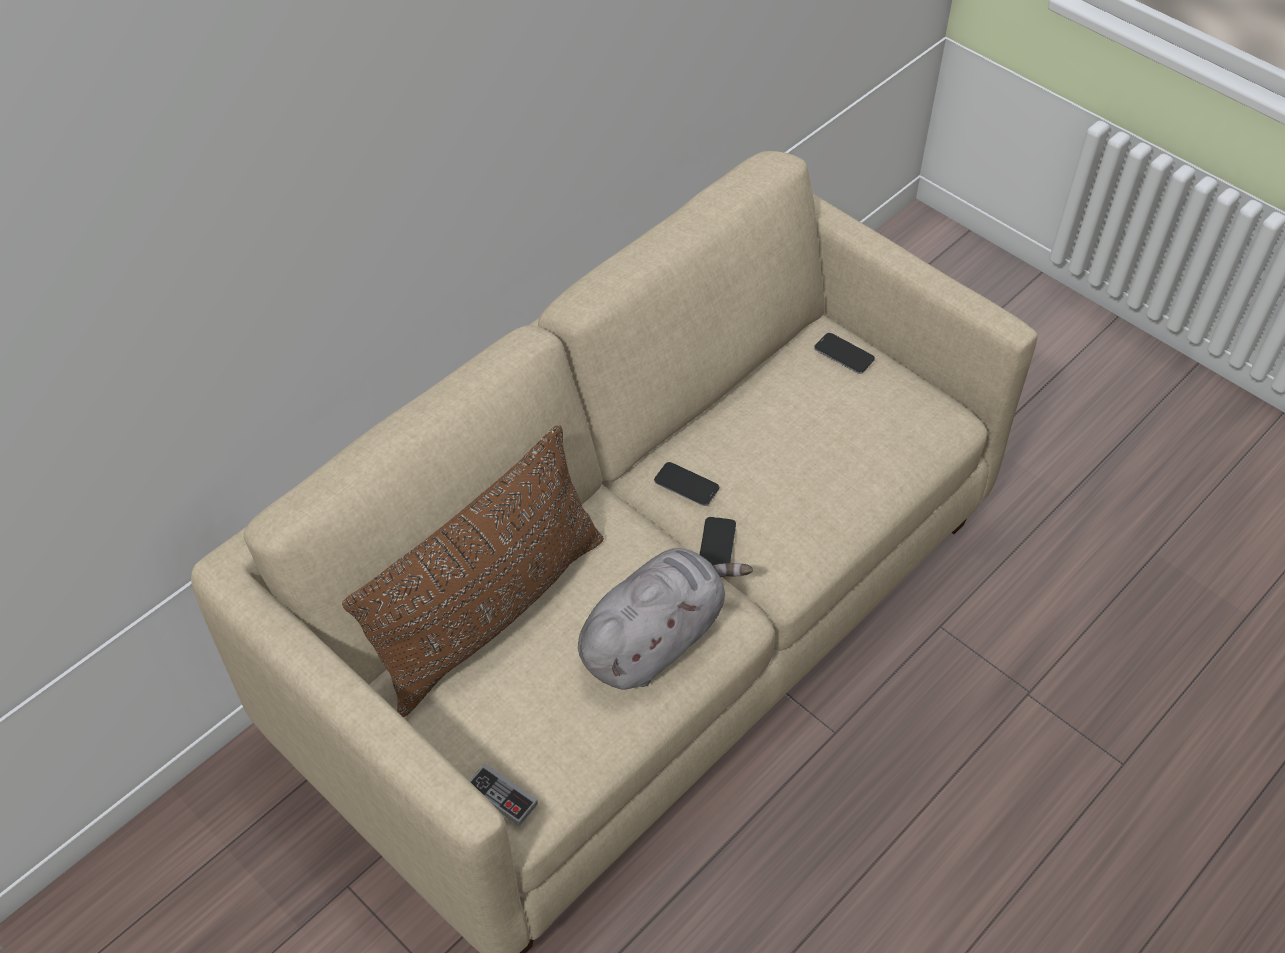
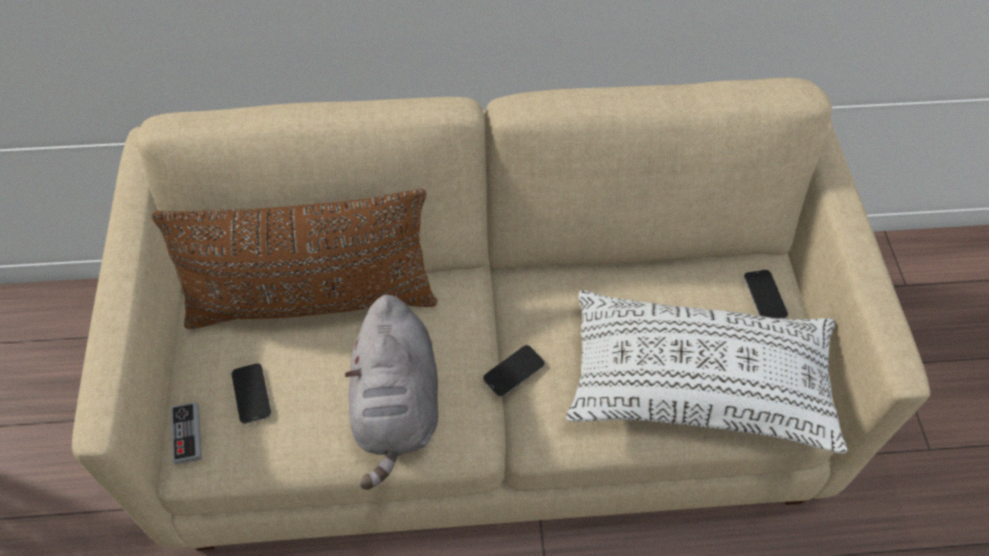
camera: 40 degrees right, 5 degrees up
grey plush toy [578,548,753,689] -> grey plush toy turned 90 degrees clockwise [345,295,438,490]
phone [654,462,719,506] -> phone moved to [232,363,271,424]
none -> white pillow [566,290,848,453]

